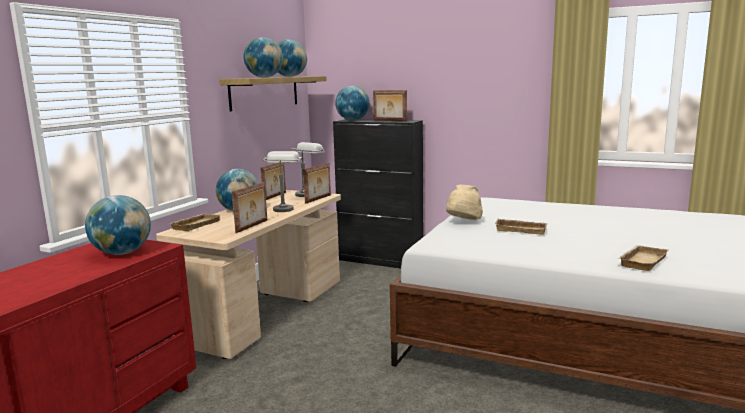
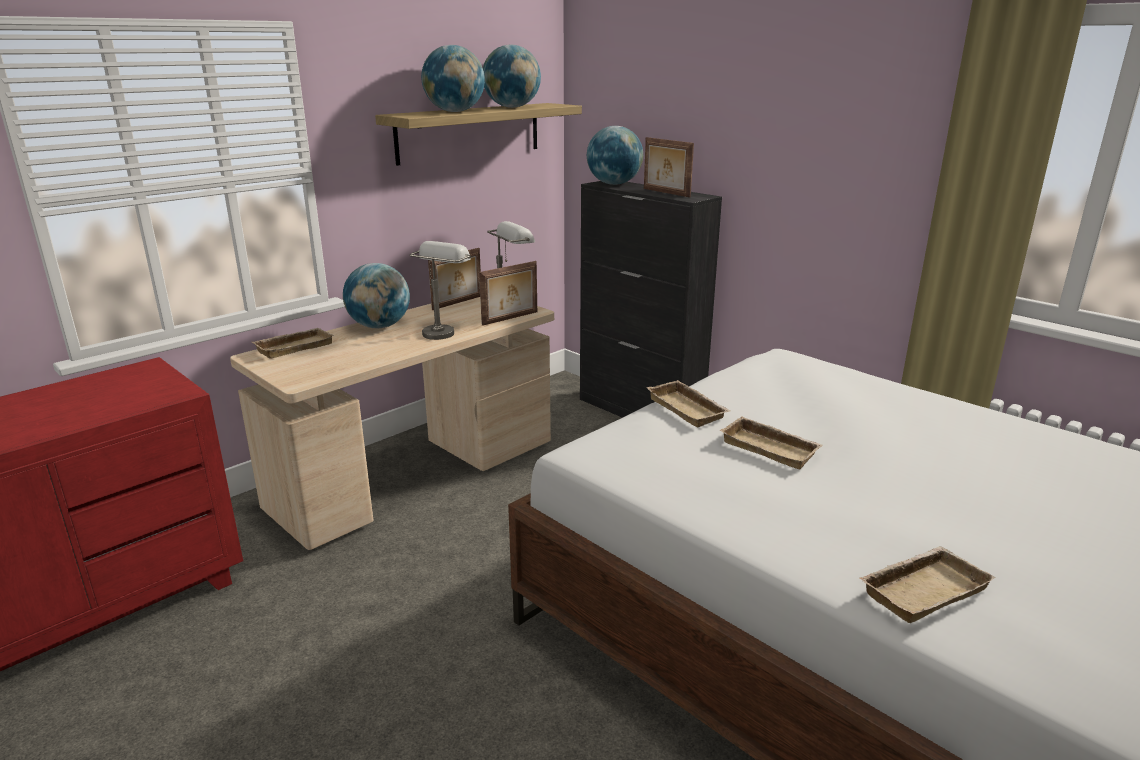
camera: 20 degrees right, 10 degrees up
globe [85,195,151,255] -> none
picture frame [232,182,267,233] -> none
beige hat [446,185,483,220] -> beige tray [646,380,730,428]

